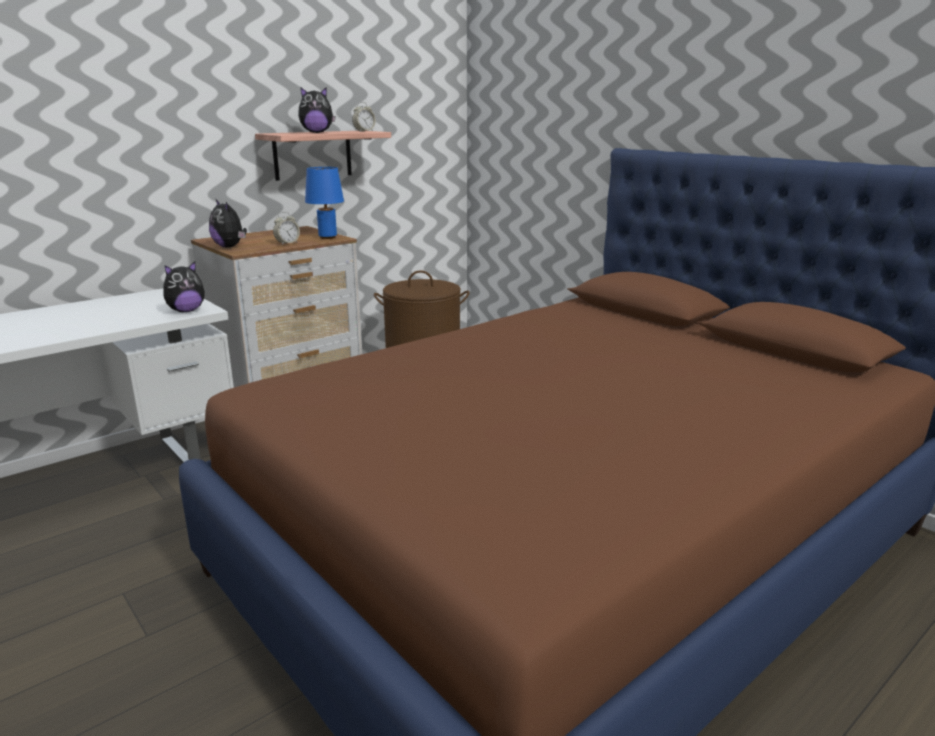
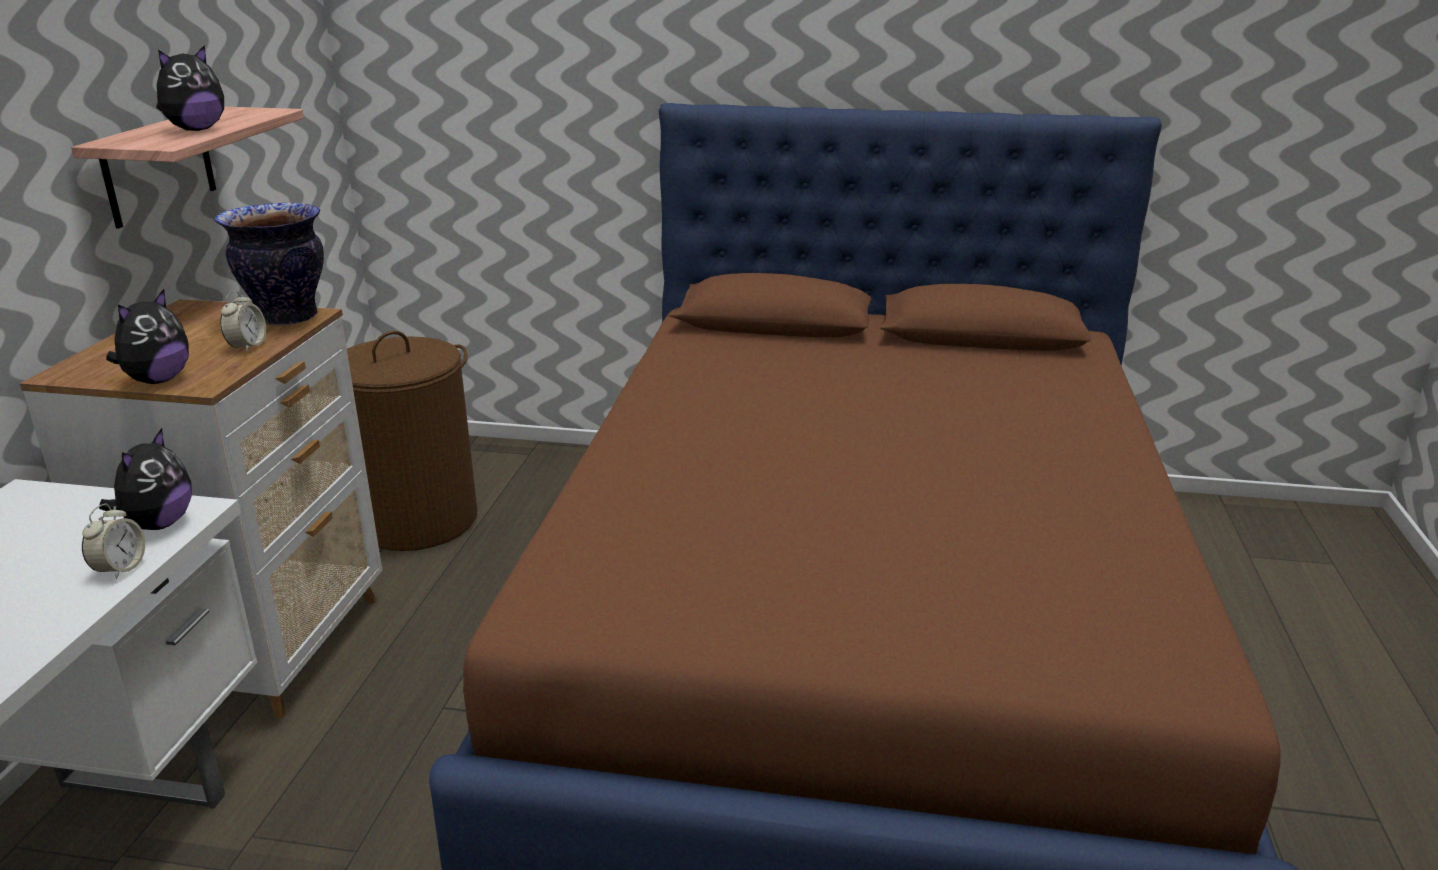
camera: 40 degrees left, 5 degrees up
plush toy [209,200,247,248] -> plush toy turned 75 degrees counterclockwise [106,289,189,384]
blue table lamp [305,167,344,239] -> vase [214,203,324,326]
alarm clock [352,102,376,132] -> alarm clock moved to [82,503,145,580]

